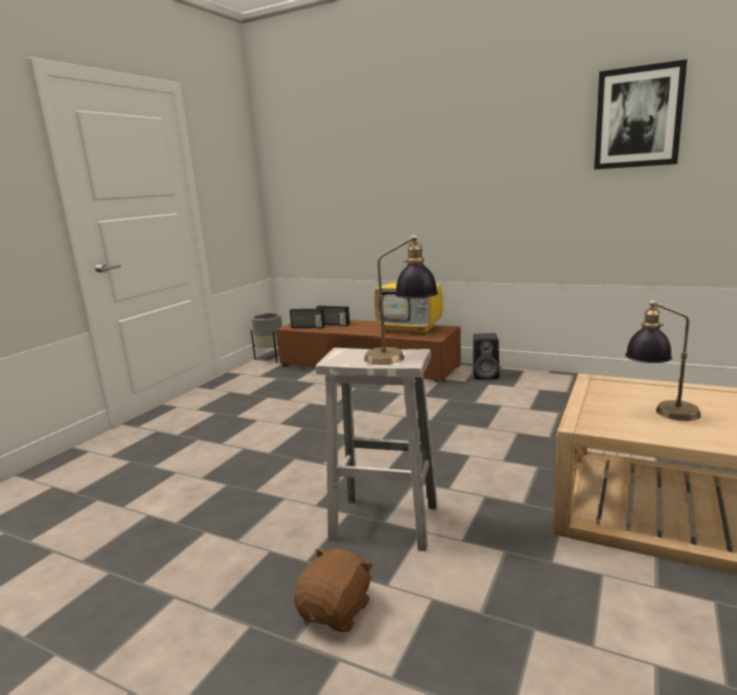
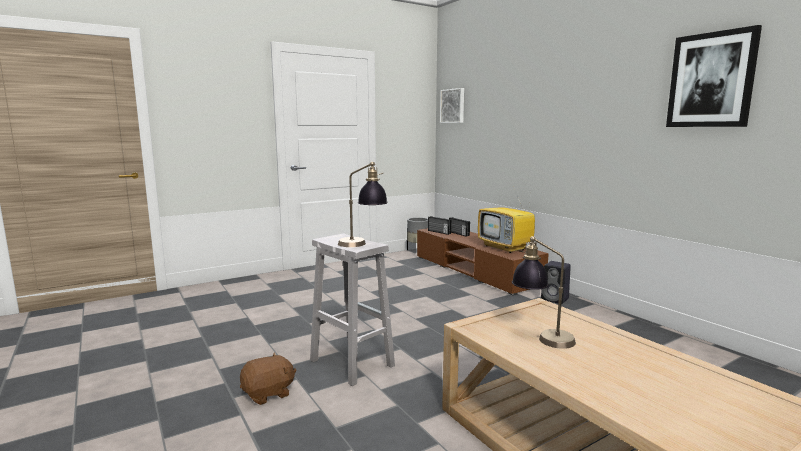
camera: 30 degrees right, 5 degrees down
none -> picture [440,88,464,123]

